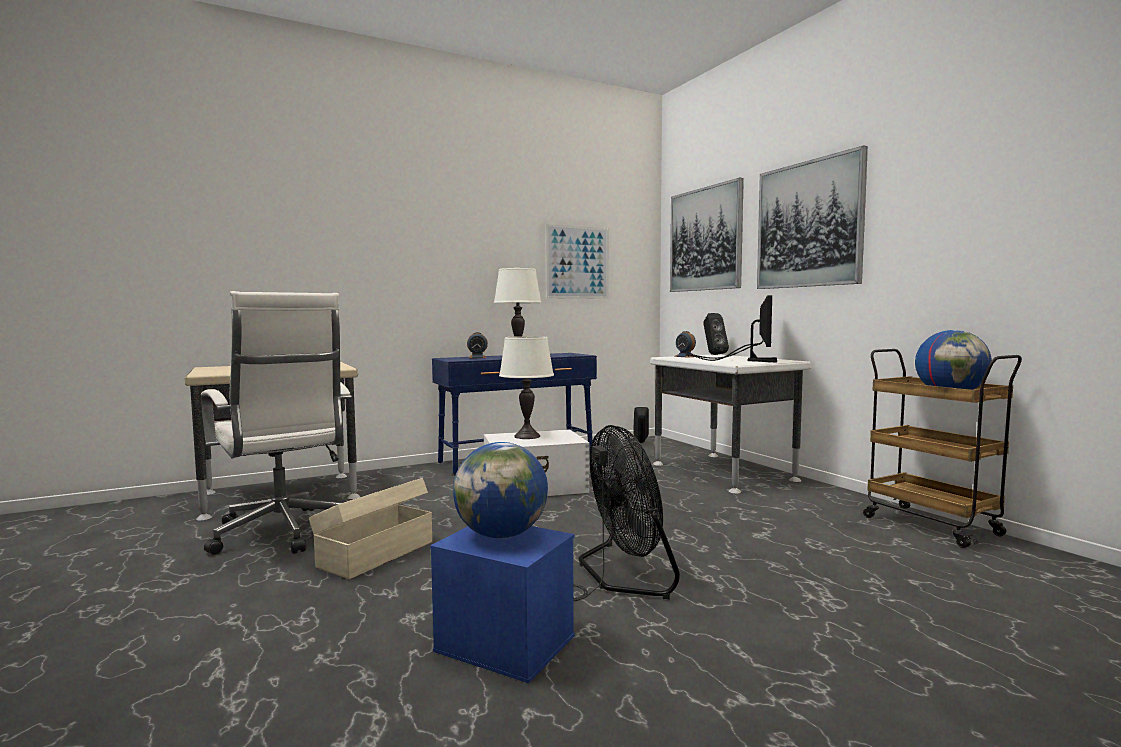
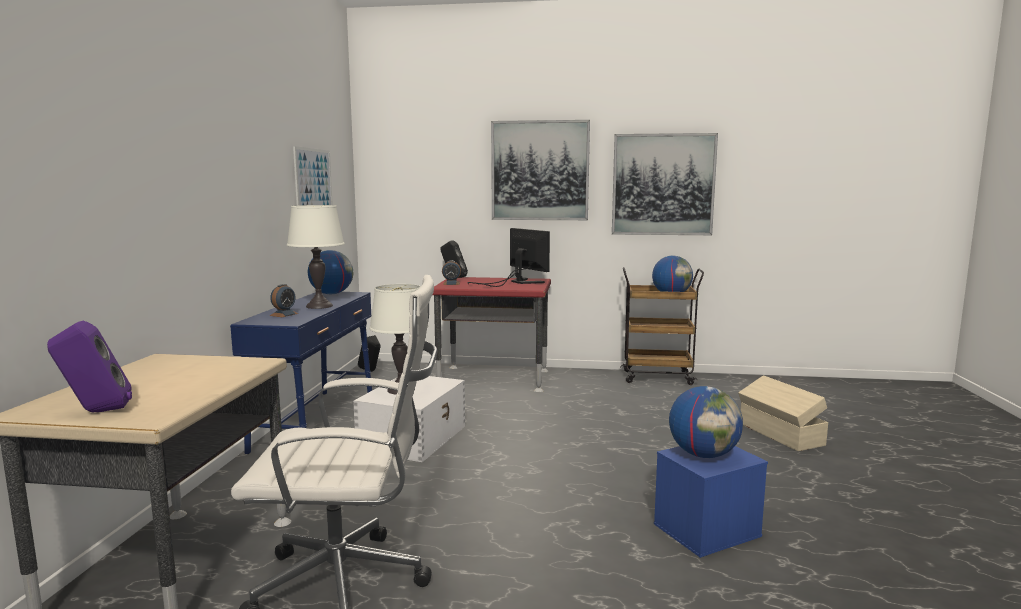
camera: 55 degrees left, 5 degrees up
beige storage box [309,478,432,579] -> beige storage box moved to [738,375,829,451]
black fan [573,425,680,601] -> none
white desk [650,354,811,493] -> red desk [432,277,551,392]
picture [670,177,744,292] -> picture moved to [612,133,718,235]
none -> purple speaker [47,321,132,412]
none -> globe [308,250,353,294]

